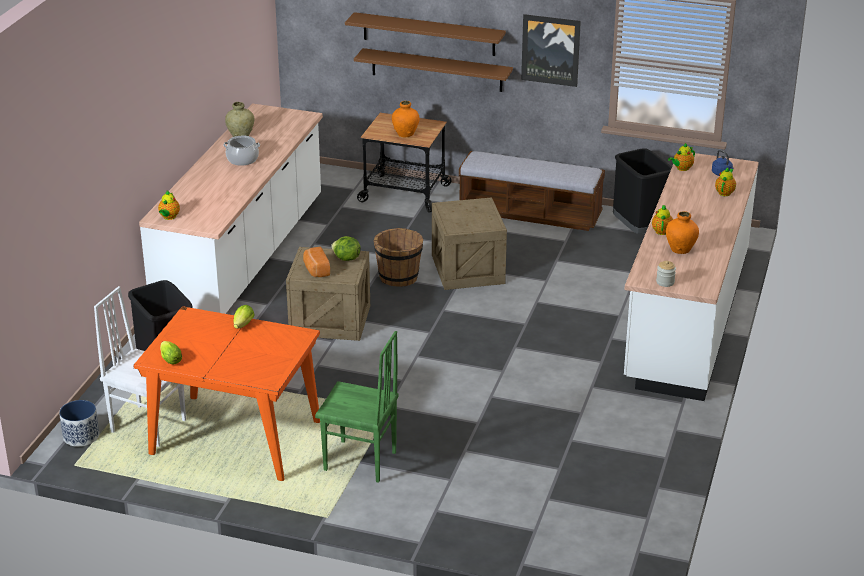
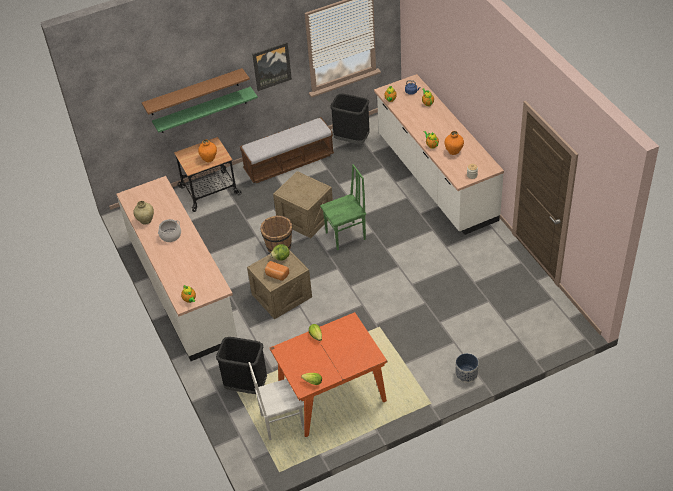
camera: 40 degrees left, 15 degrees up
planter [59,400,99,447] -> planter moved to [455,353,479,383]
green chair [315,331,399,483] -> green chair moved to [320,164,366,250]
brown shelf [354,48,513,92] -> green shelf [152,86,258,133]

